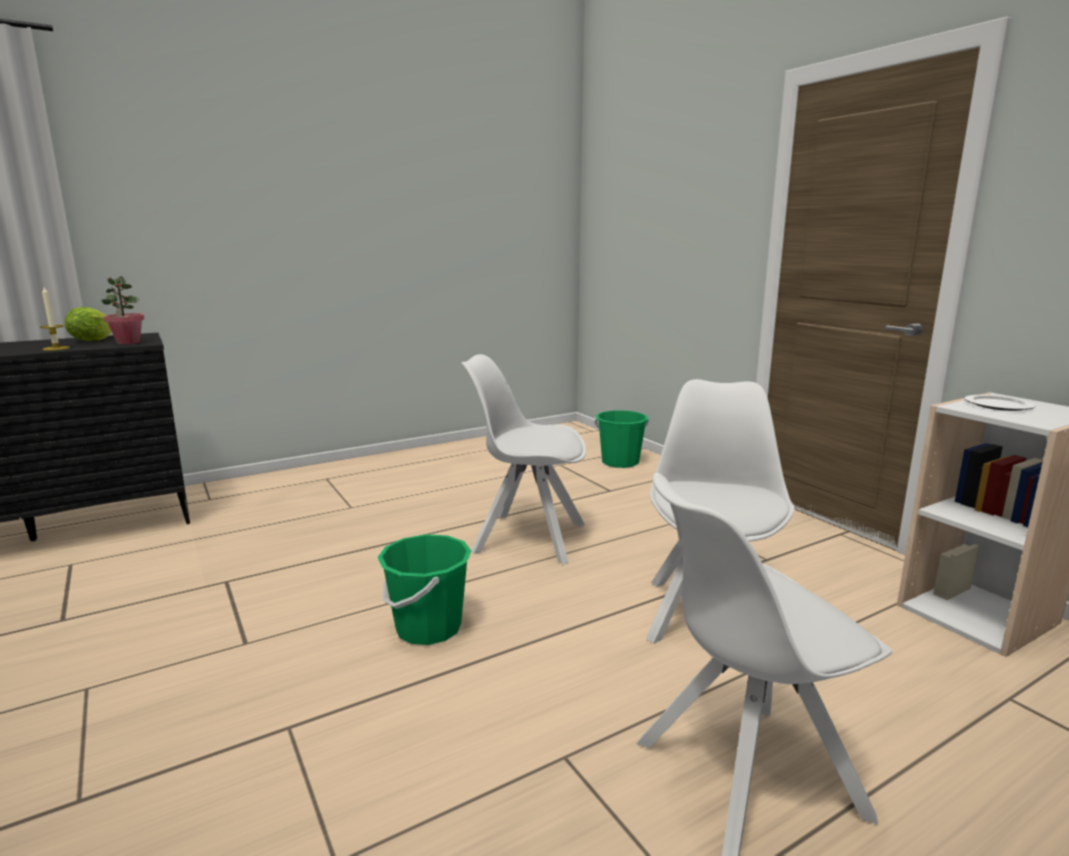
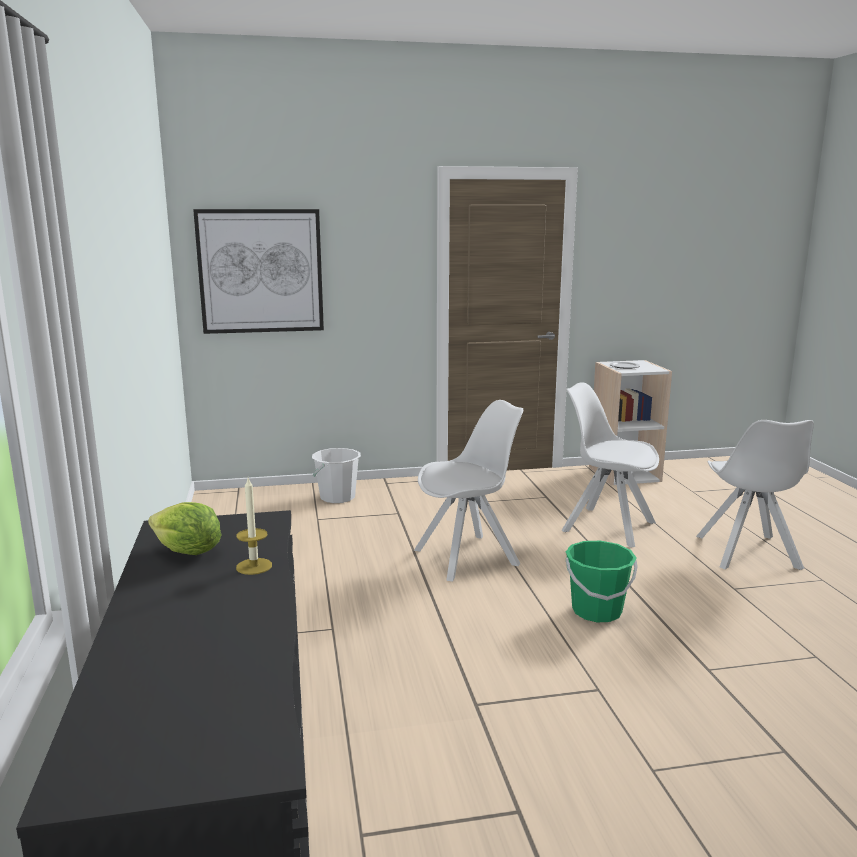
camera: 70 degrees left, 0 degrees up
potted plant [101,276,144,344] -> none
white chair [461,354,586,564] -> white chair turned 150 degrees counterclockwise [414,400,523,582]
green bucket [595,410,649,468] -> white bucket [312,448,361,503]
none -> picture [193,209,324,334]

